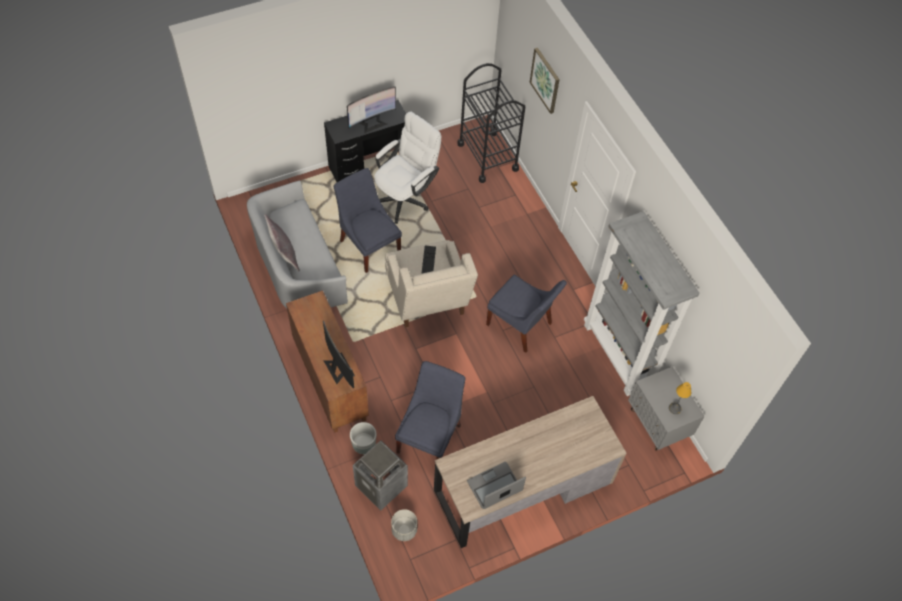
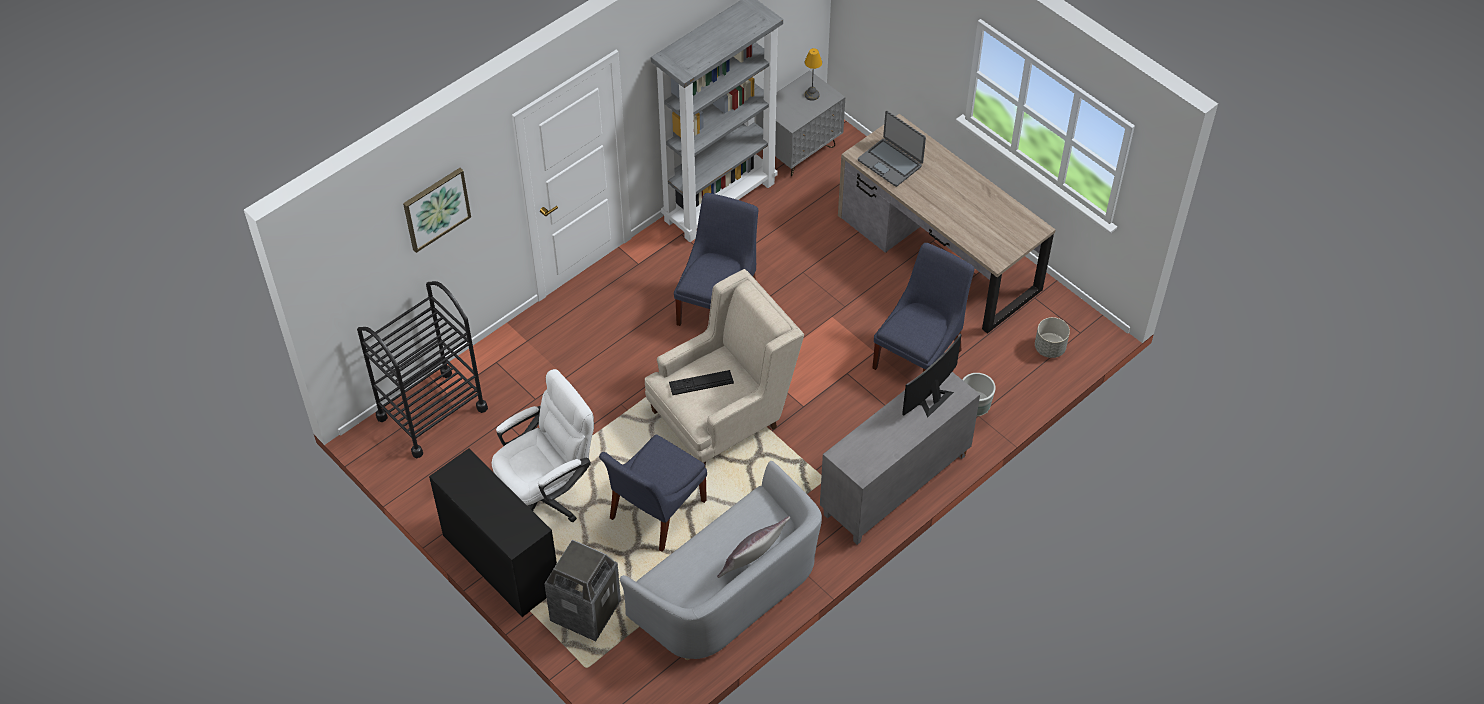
camera: 105 degrees left, 5 degrees down
brown cabinet [286,290,369,433] -> grey cabinet [820,372,980,545]
monitor [347,86,396,134] -> none
trash can [353,440,408,511] -> trash can moved to [544,539,621,641]
white office chair [374,112,441,224] -> white office chair turned 120 degrees clockwise [492,369,594,522]
blue chair [395,361,466,459] -> blue chair turned 120 degrees clockwise [872,243,975,372]
laptop [467,462,526,509] -> laptop moved to [858,111,926,187]

